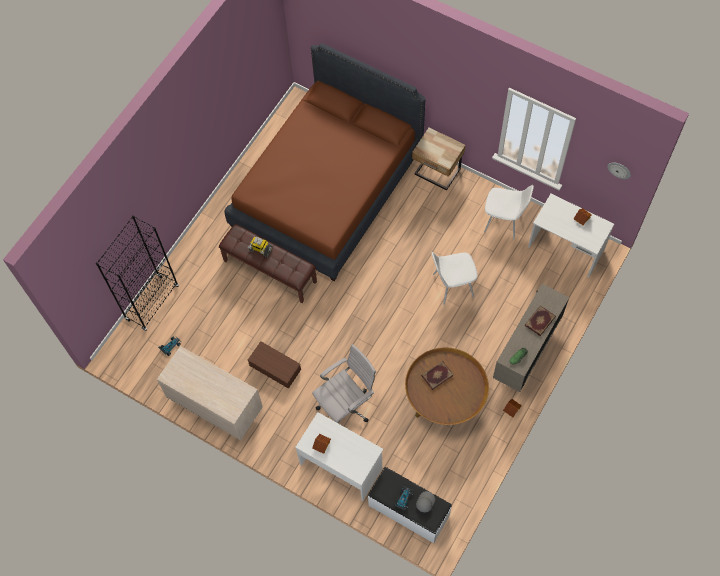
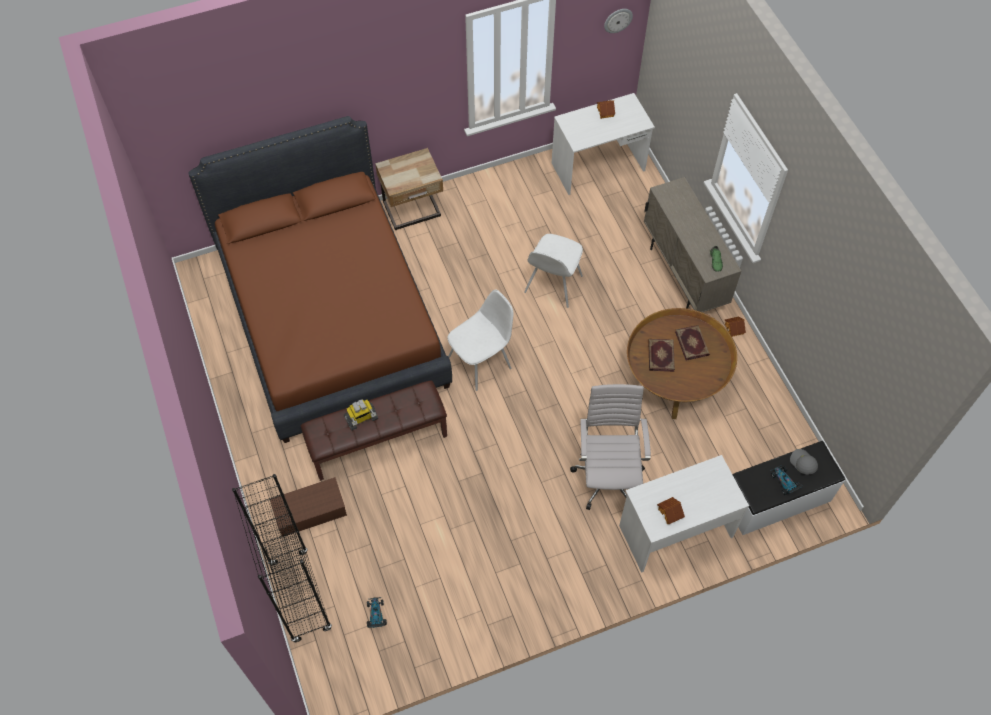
camera: 55 degrees left, 5 degrees down
beige dresser [157,346,263,440] -> none
brown storage box [248,341,301,389] -> brown storage box moved to [270,477,347,537]
white chair [484,185,534,240] -> white chair moved to [447,289,513,391]
book [525,305,556,336] -> book moved to [675,325,710,361]

